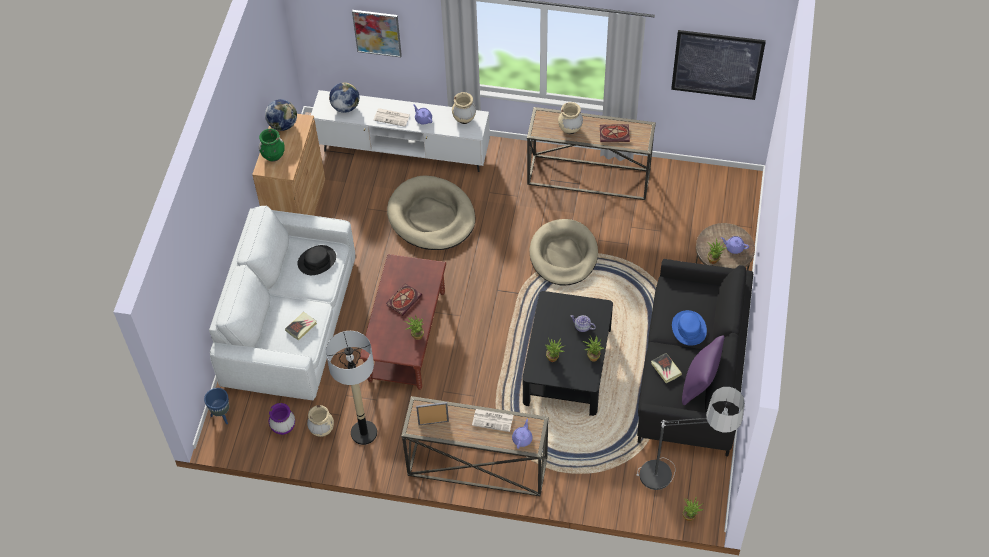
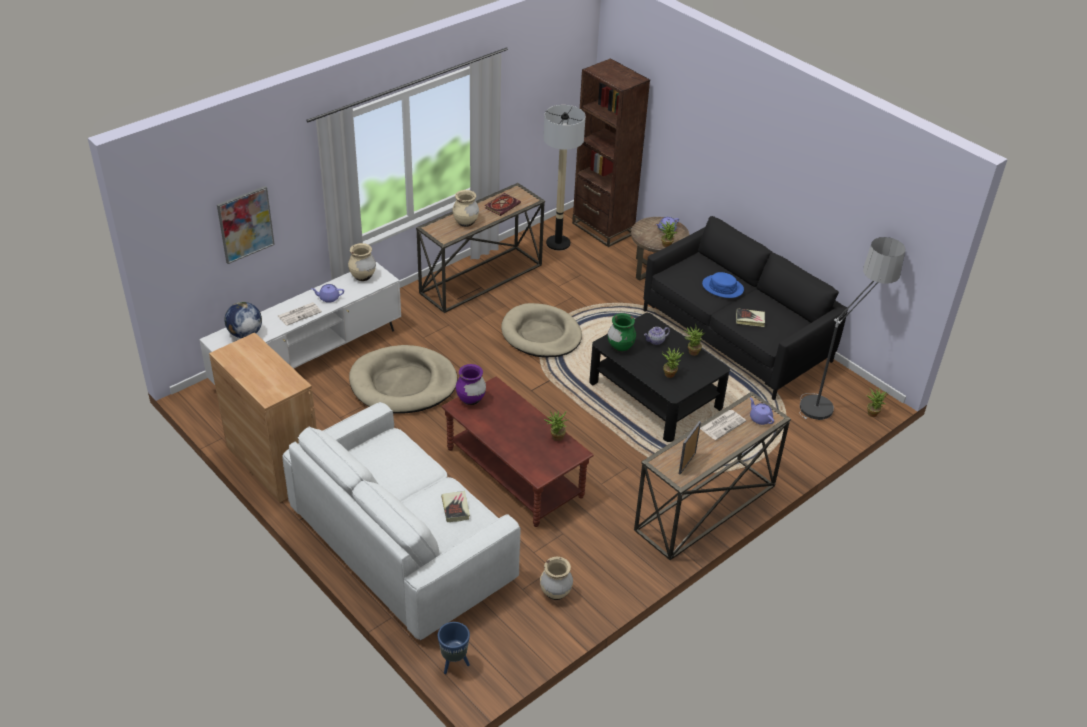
camera: 55 degrees left, 15 degrees down
green vase [259,129,285,162] -> green vase moved to [608,313,636,352]
globe [265,99,297,131] -> none
purple vase [269,403,295,435] -> purple vase moved to [456,364,486,405]
black hat [297,245,336,275] -> none
floor lamp [326,331,377,445] -> floor lamp moved to [544,105,586,250]
book [386,283,422,316] -> none
picture [671,30,766,100] -> none
purple pillow [682,335,725,405] -> none
none -> brown bookcase [572,58,650,247]

